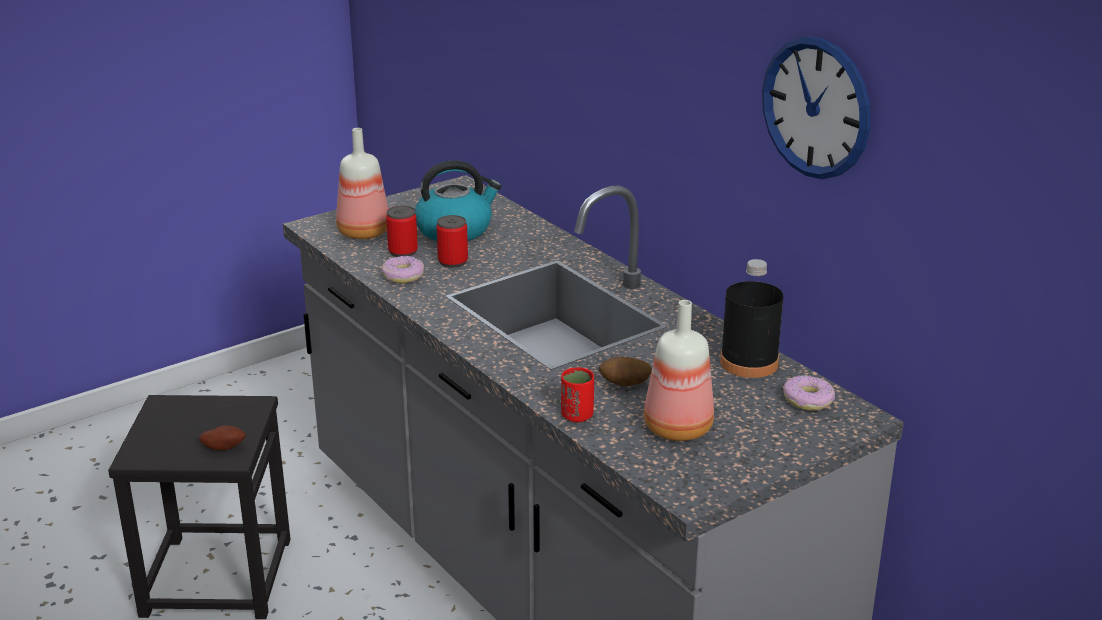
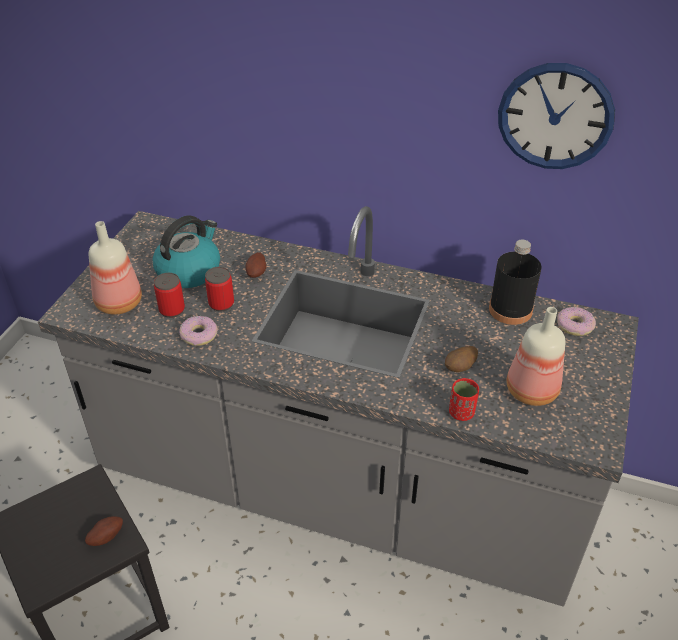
camera: 35 degrees left, 15 degrees up
none -> potato [246,252,267,278]

